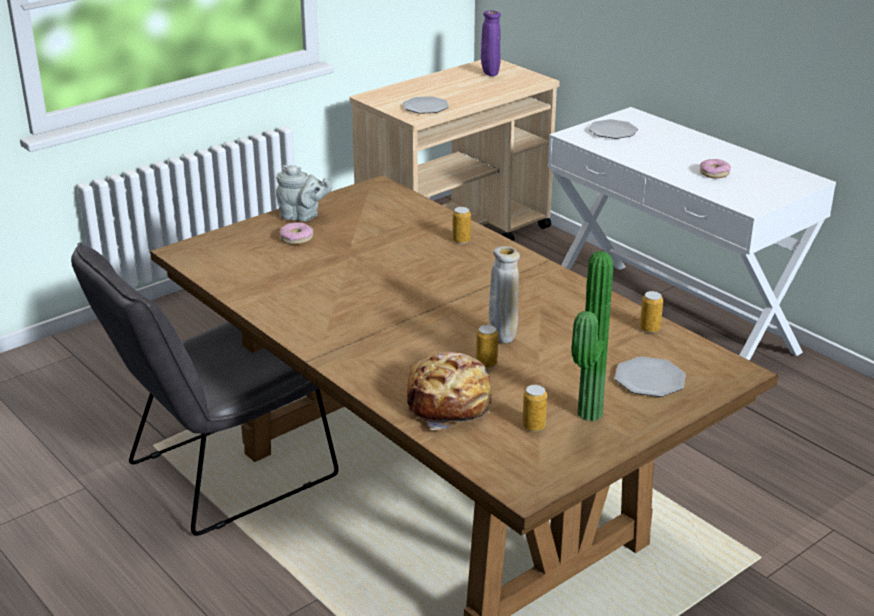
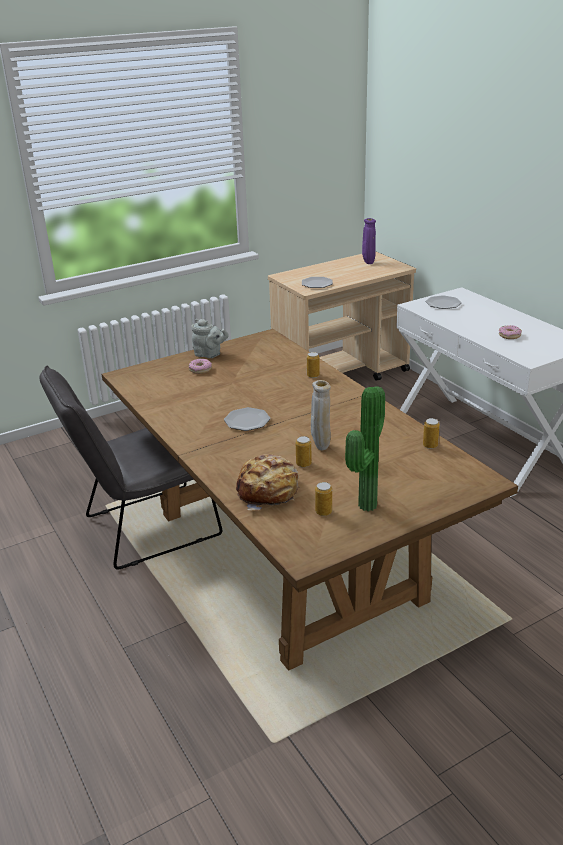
camera: 10 degrees right, 0 degrees up
plate [615,357,686,397] -> plate moved to [224,407,270,431]

